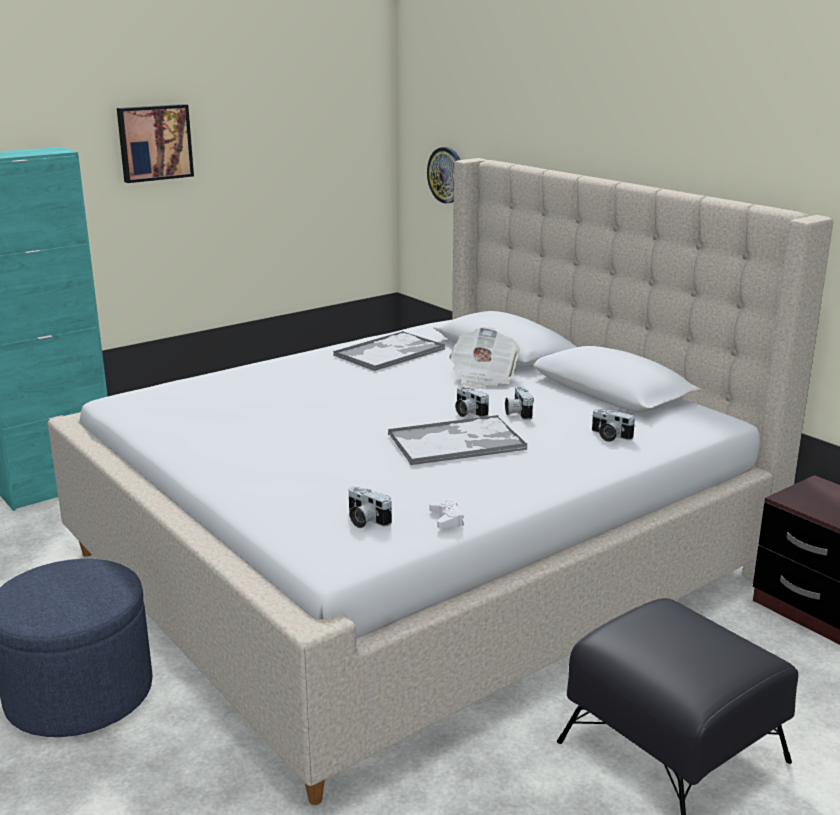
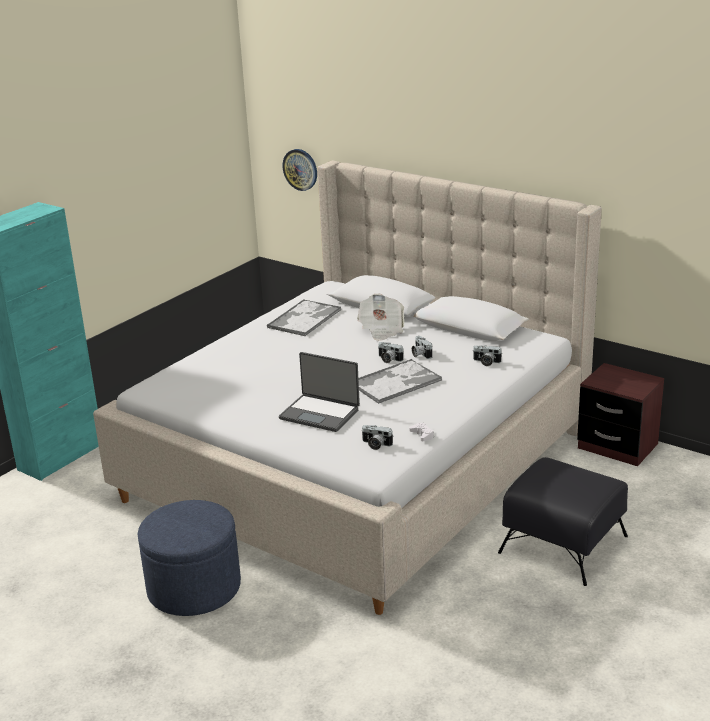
camera: 15 degrees left, 5 degrees up
picture [117,104,194,183] -> none
none -> laptop [279,352,360,432]

